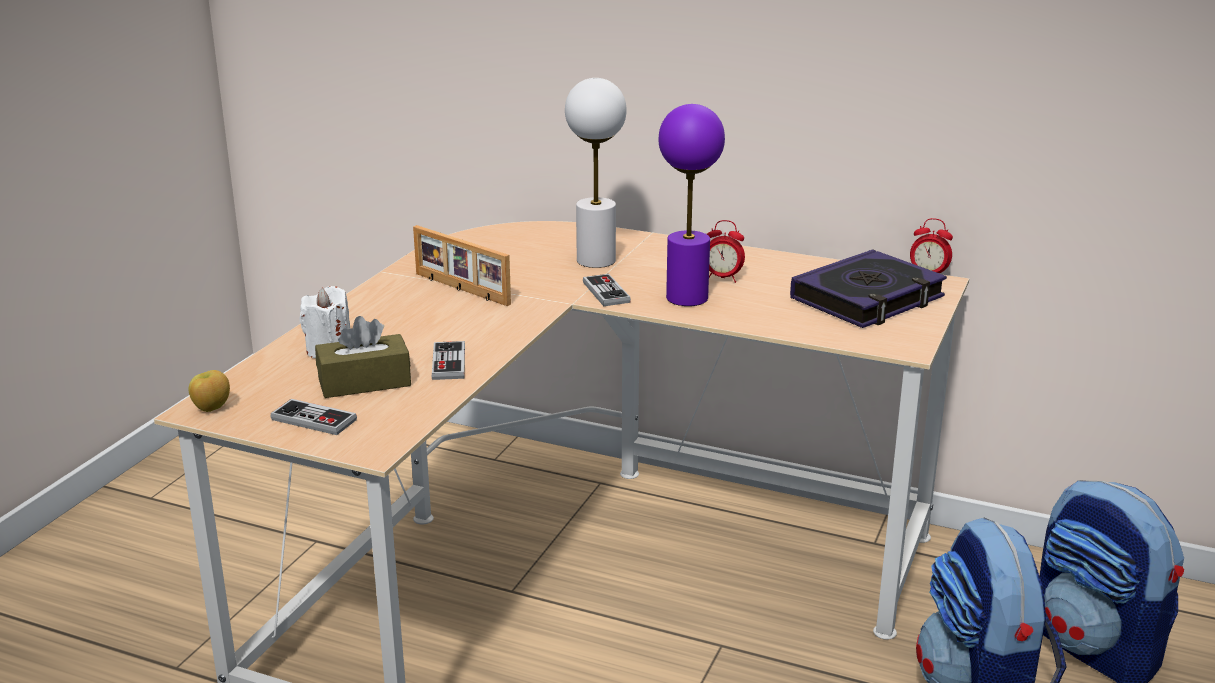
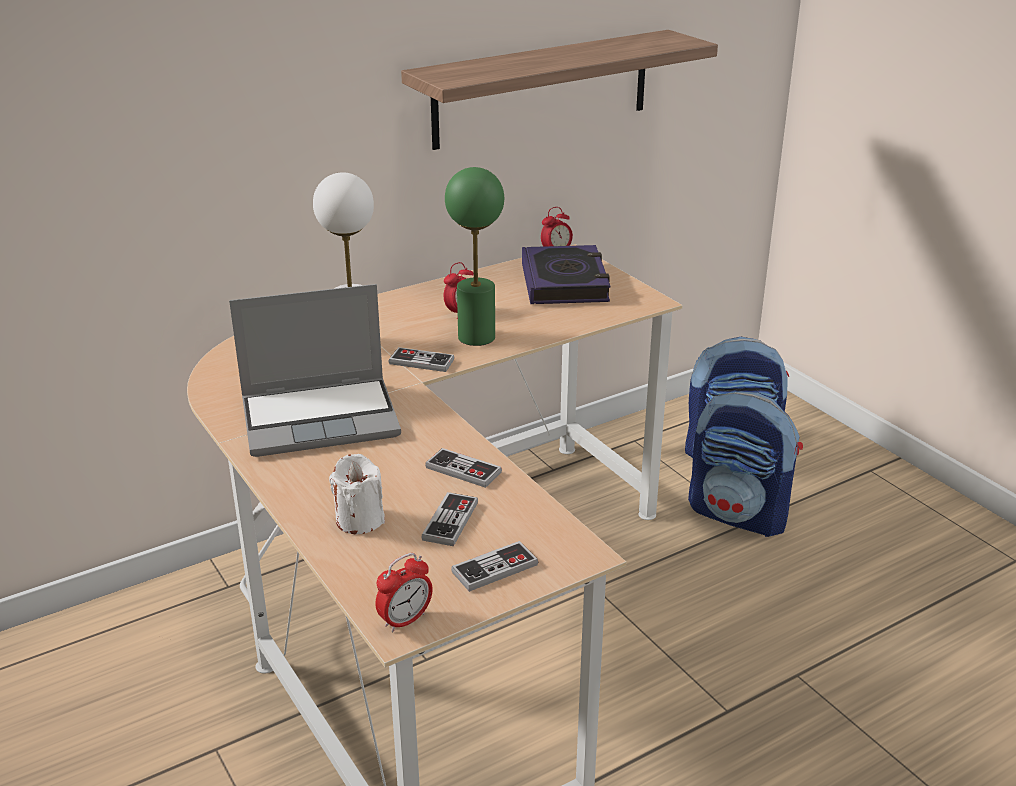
camera: 55 degrees left, 5 degrees up
apple [189,370,230,412] -> alarm clock [376,553,433,632]
brown tissue box [315,316,411,398] -> game controller [422,492,478,546]
picture frame [413,225,511,306] -> laptop [229,284,401,457]
purple table lamp [658,104,725,306] -> green table lamp [445,167,504,346]
none -> shelf [401,30,718,150]

